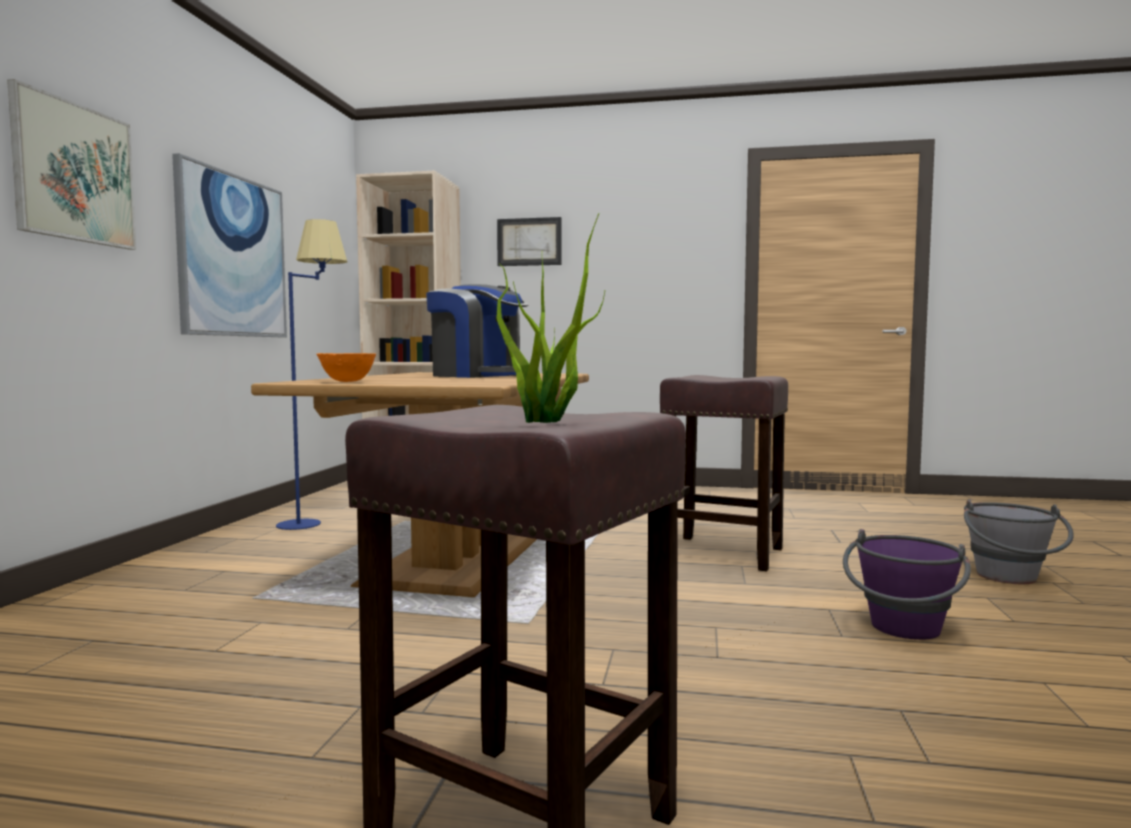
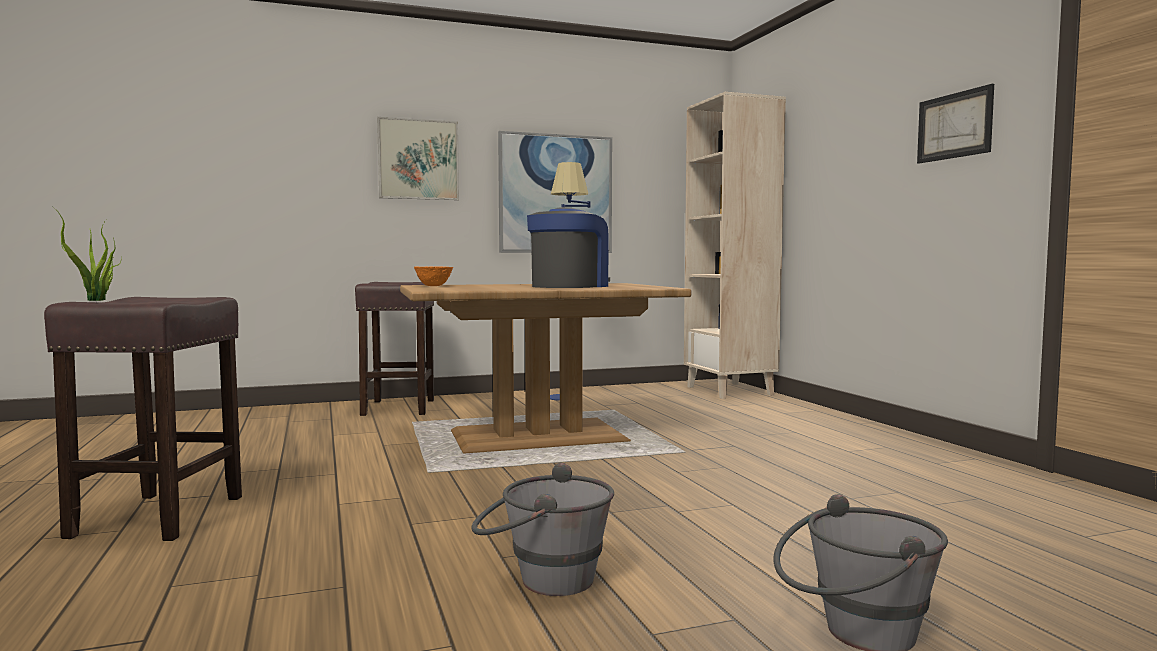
camera: 60 degrees right, 0 degrees up
coffee machine [426,284,529,378] -> coffee machine turned 150 degrees counterclockwise [527,207,610,288]
picture [497,217,562,266] -> picture moved to [917,84,994,164]
brown stool [660,375,788,572] -> brown stool moved to [355,282,434,416]
purple bucket [843,529,971,640] -> grey bucket [471,463,614,596]

